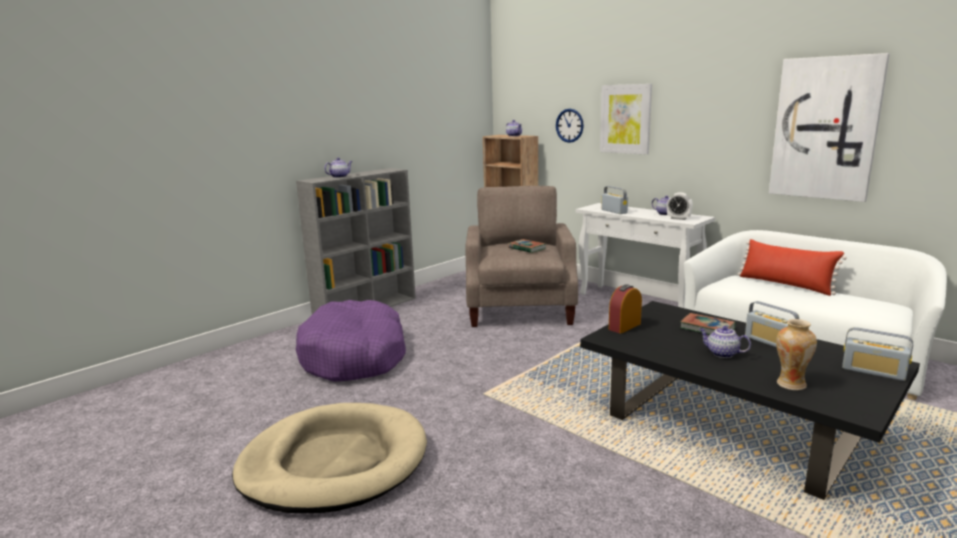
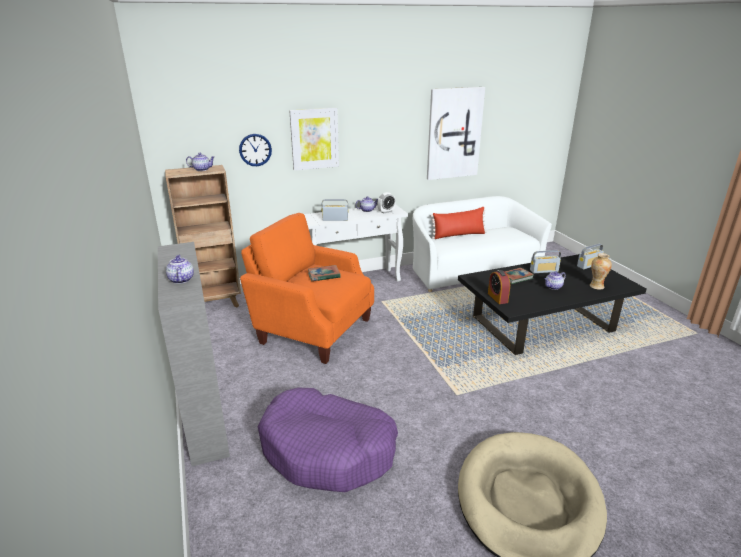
camera: 65 degrees left, 10 degrees up
beige armchair [465,186,578,327] -> orange armchair [240,213,374,364]

